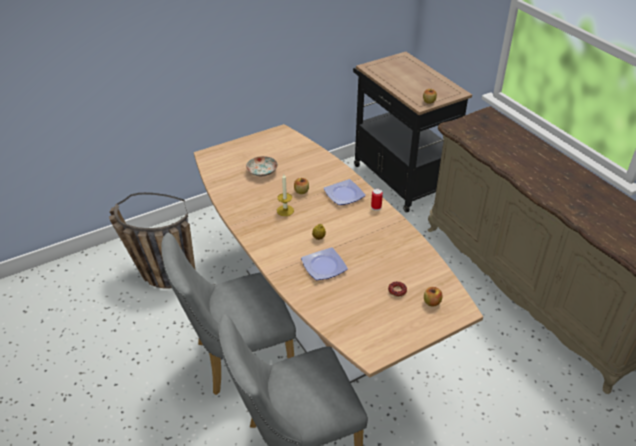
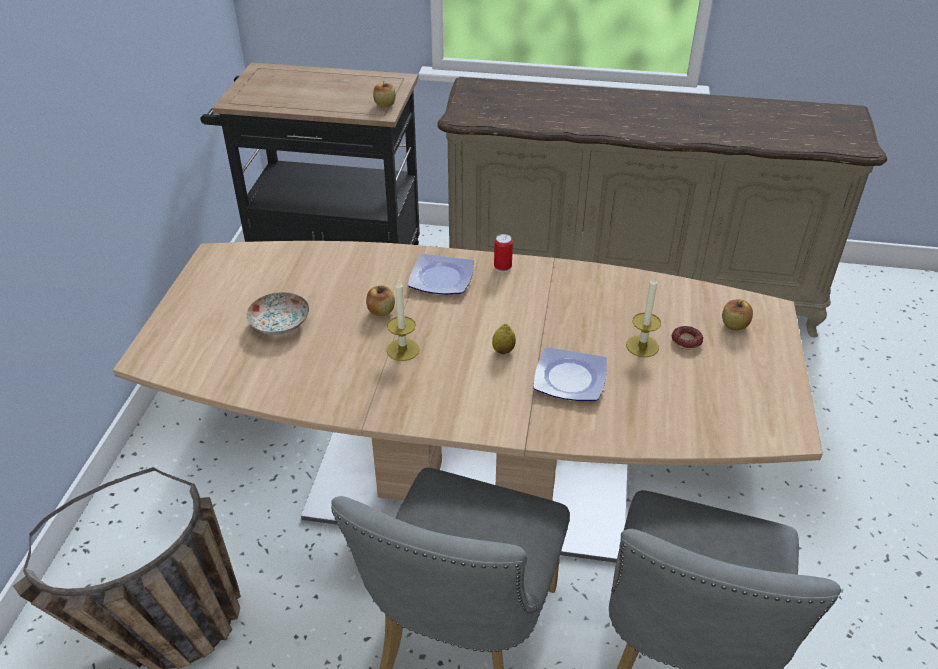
camera: 50 degrees left, 0 degrees up
none -> candle [626,275,661,357]

